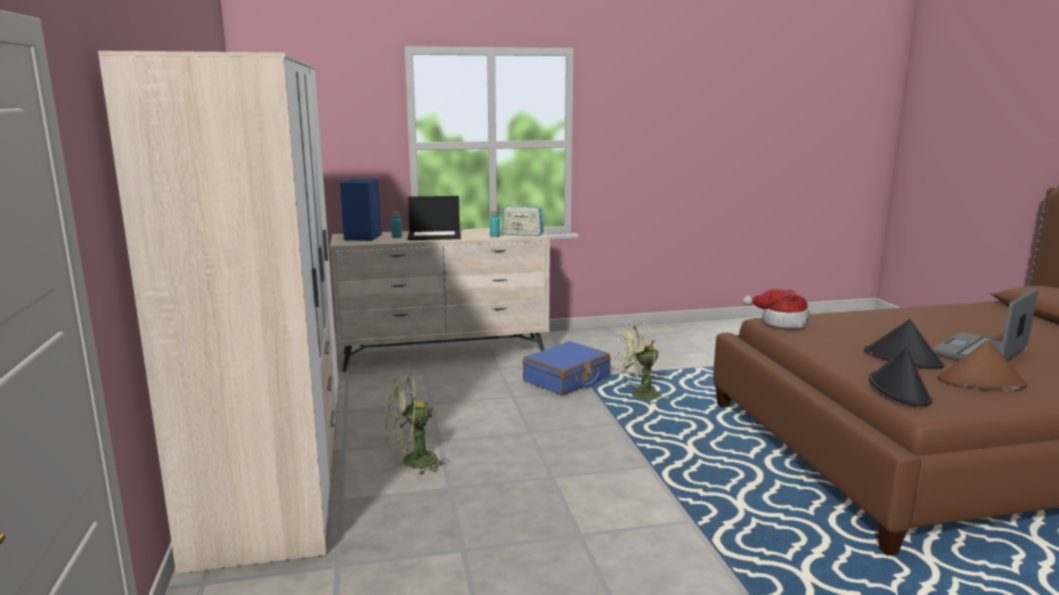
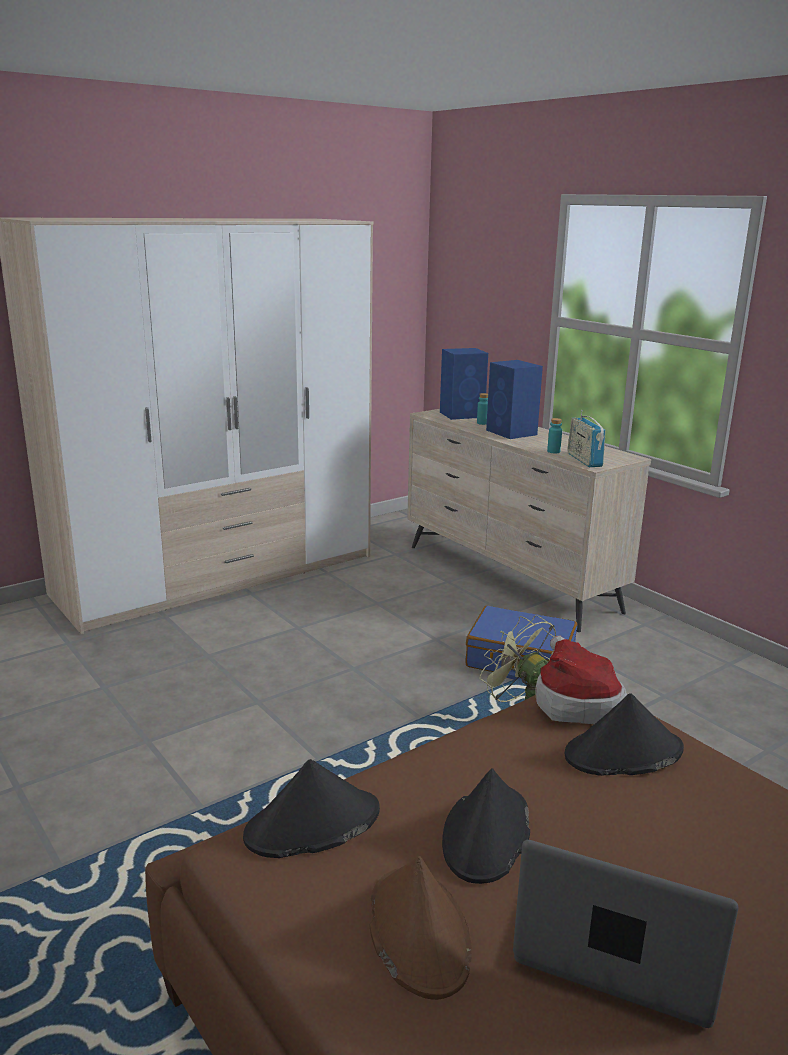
camera: 65 degrees right, 5 degrees up
green fan [385,374,449,476] -> none
laptop [407,196,461,240] -> blue speaker [486,360,543,439]
none -> black hat [565,693,684,776]

